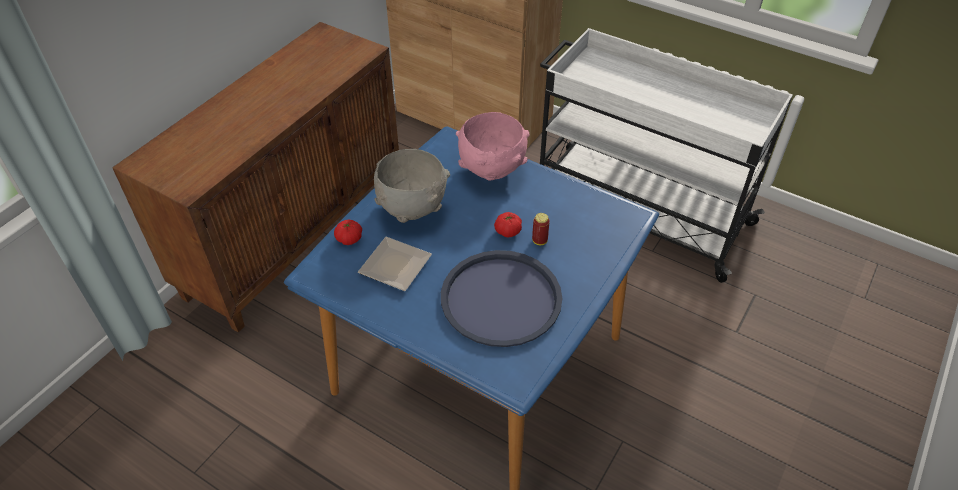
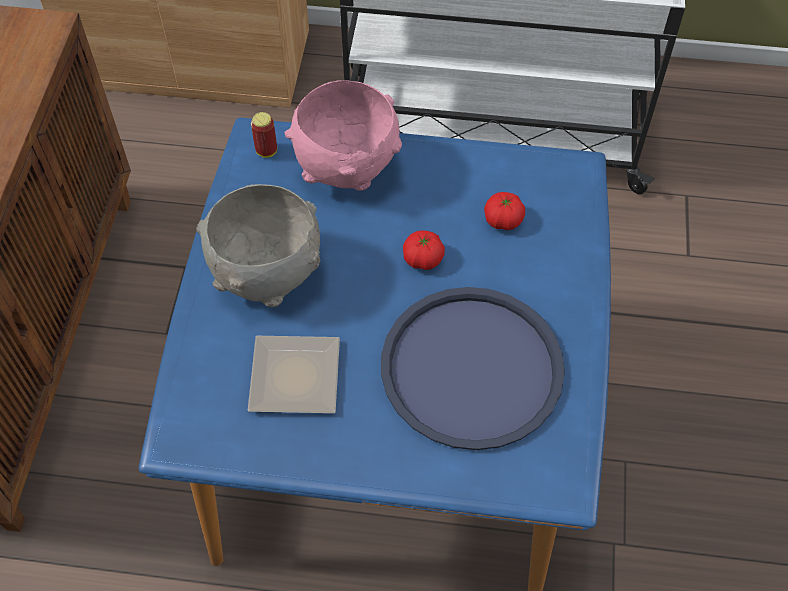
camera: 25 degrees left, 10 degrees up
tomato [334,219,362,245] -> tomato moved to [484,192,525,230]
can [532,213,550,245] -> can moved to [251,112,277,158]

